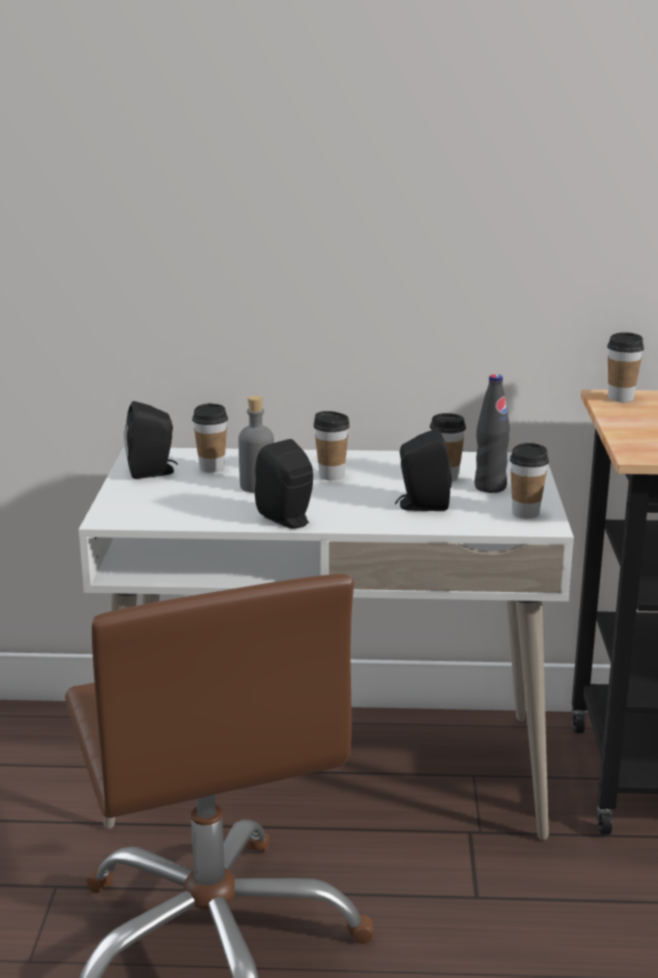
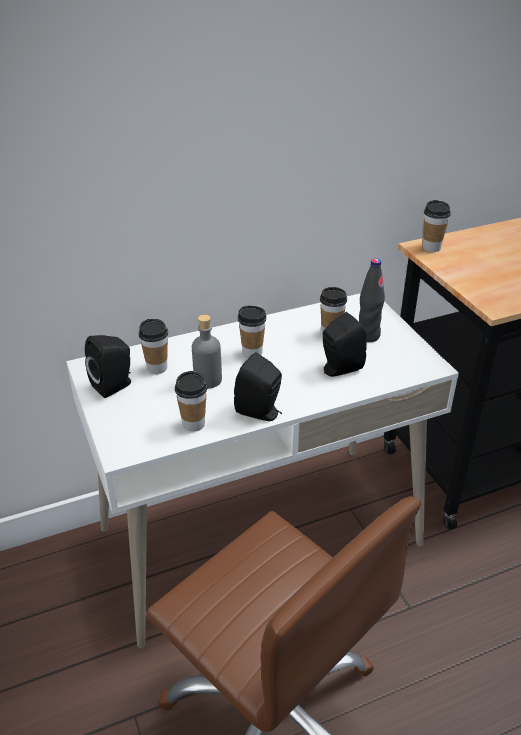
camera: 25 degrees left, 15 degrees up
cup [510,443,549,519] -> cup moved to [175,371,207,432]

